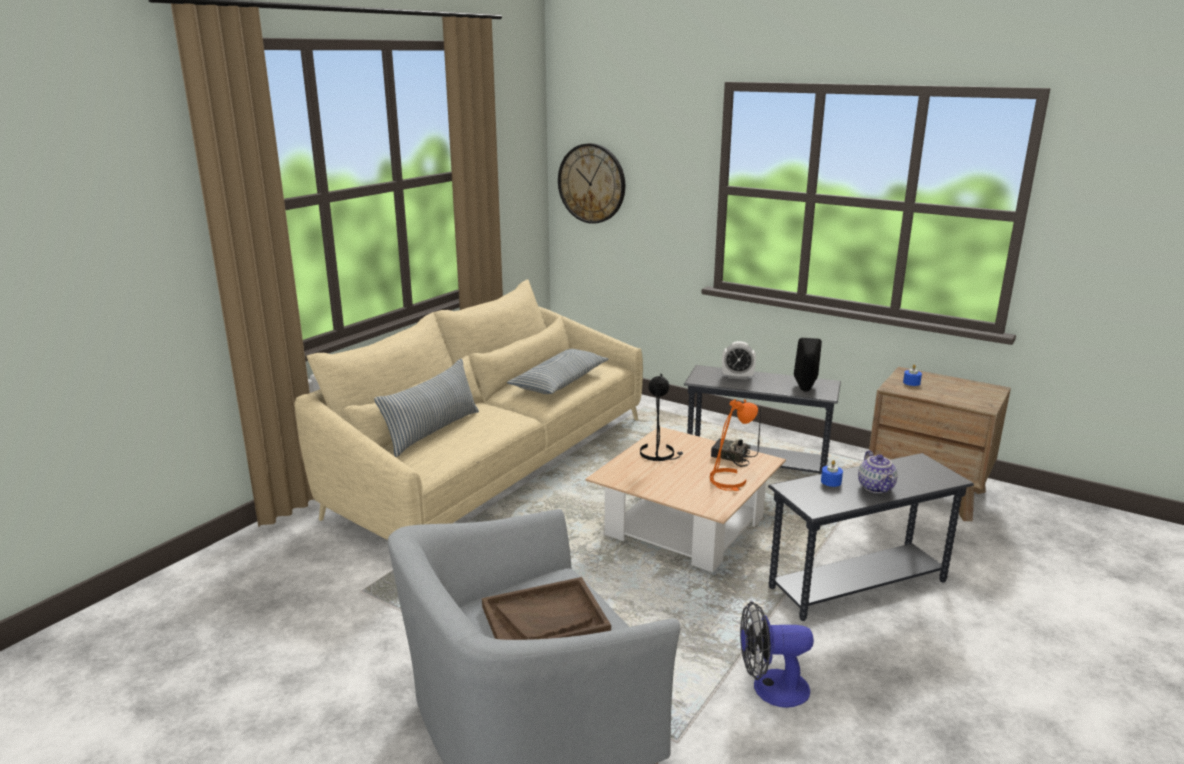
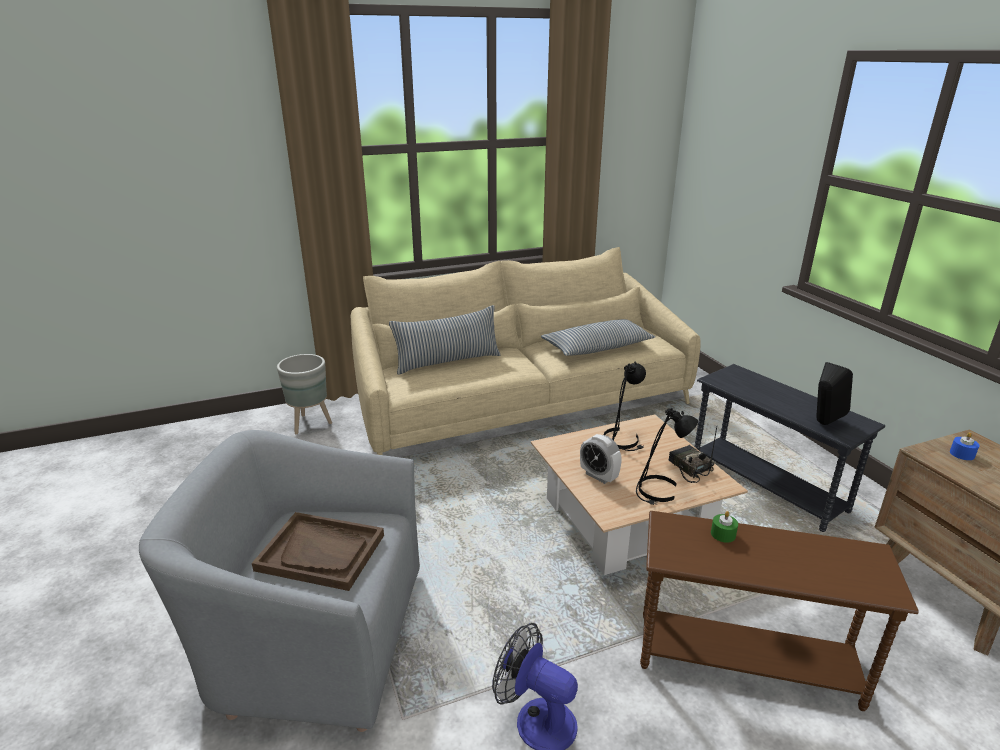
camera: 35 degrees right, 5 degrees up
wall clock [558,143,625,224] -> none
orange table lamp [710,399,758,491] -> black table lamp [636,408,698,505]
alarm clock [722,341,756,380] -> alarm clock moved to [580,434,622,484]
grey side table [768,453,974,621] -> brown side table [640,511,919,711]
blue candle [821,460,843,487] -> green candle [711,511,738,543]
teapot [858,450,898,493] -> none
none -> grey planter [277,354,332,434]

